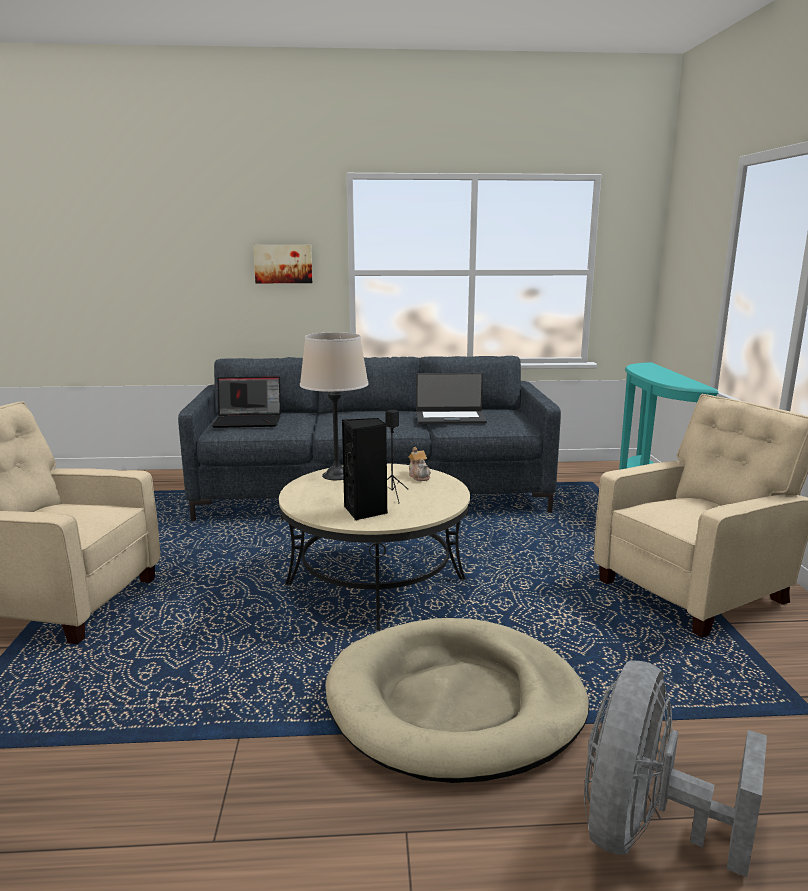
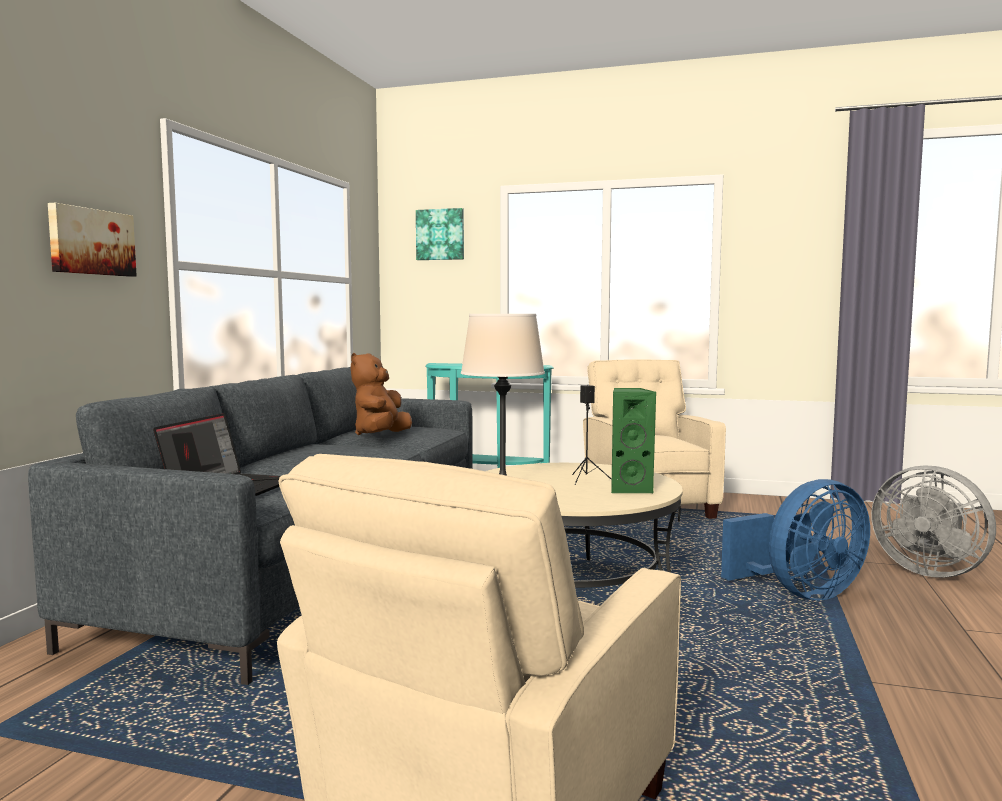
camera: 70 degrees left, 10 degrees down
beige dog bed [325,618,589,783] -> blue fan [721,479,870,600]
black speaker [342,418,387,520] -> green speaker [611,388,657,493]
teapot [408,447,431,481] -> none
laptop [416,373,487,424] -> brown plush toy [351,353,412,435]
none -> picture [416,208,464,260]

